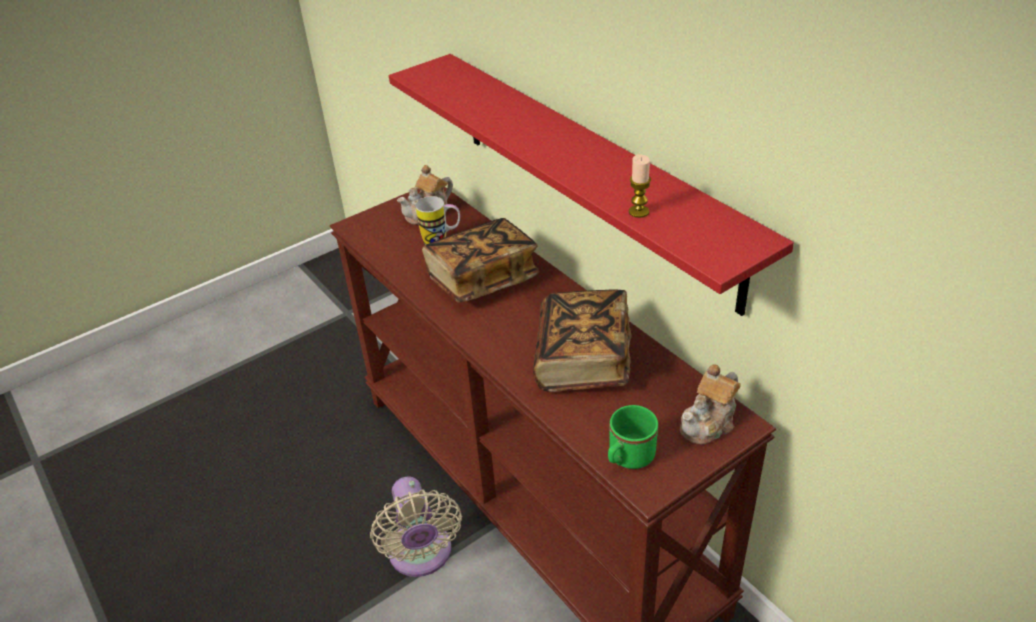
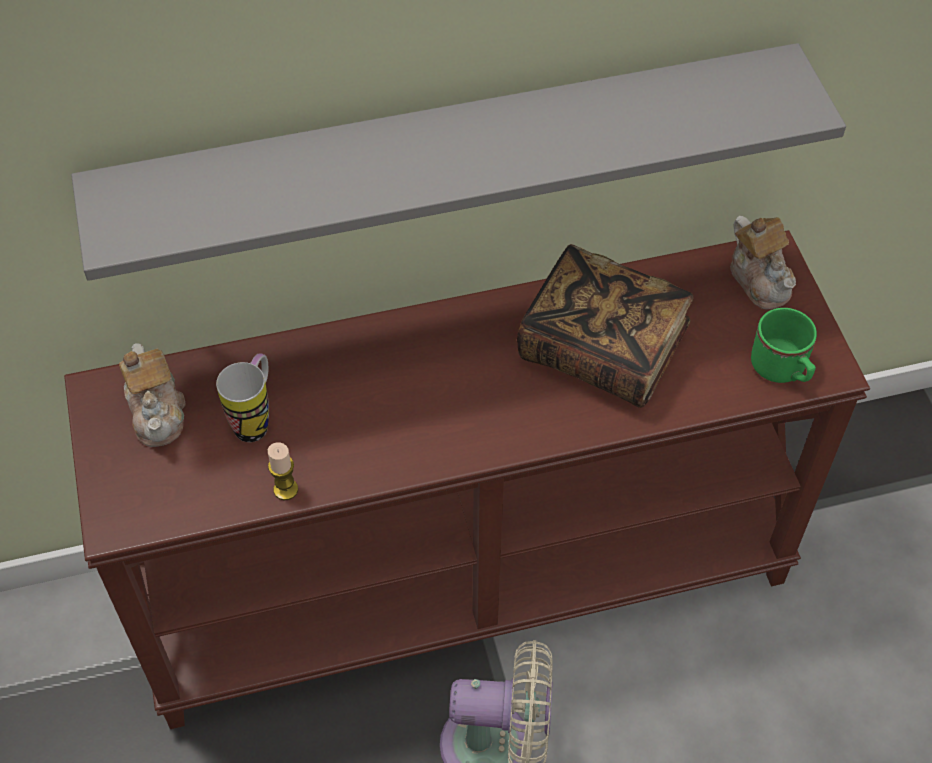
camera: 70 degrees left, 15 degrees up
red shelf [389,54,794,316] -> grey shelf [71,43,846,281]
book [422,218,539,303] -> none
candle [629,155,651,218] -> candle moved to [268,442,298,500]

